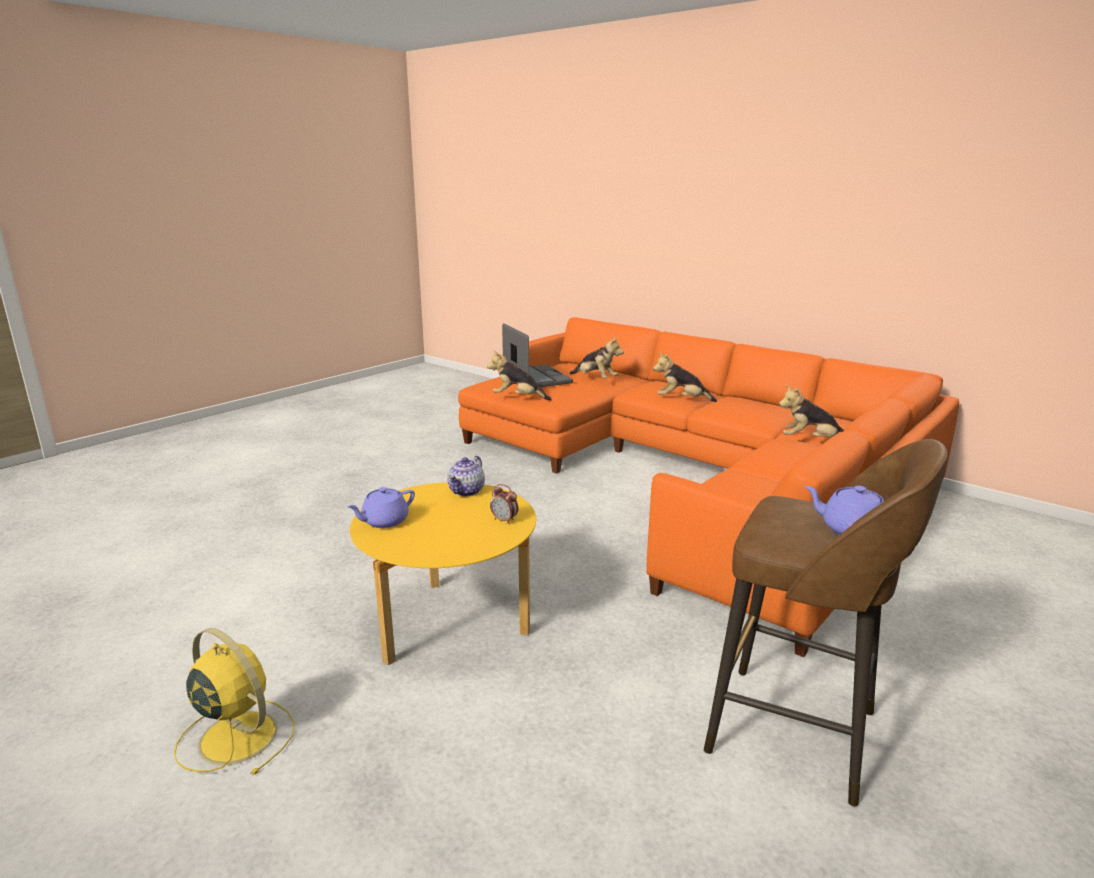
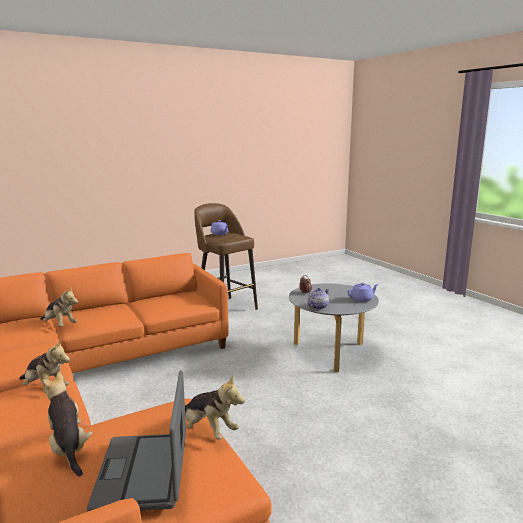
camera: 160 degrees left, 5 degrees down
yellow fan [174,628,295,775] -> none
yellow coffee table [350,482,536,665] -> grey coffee table [289,284,379,372]

